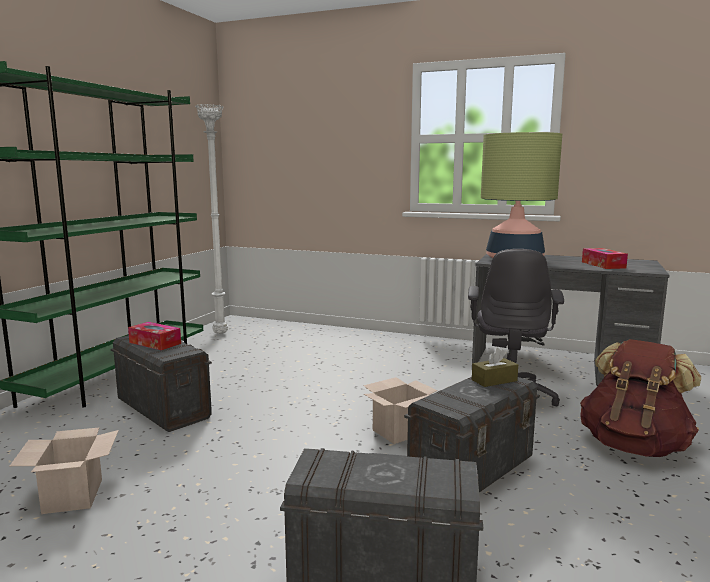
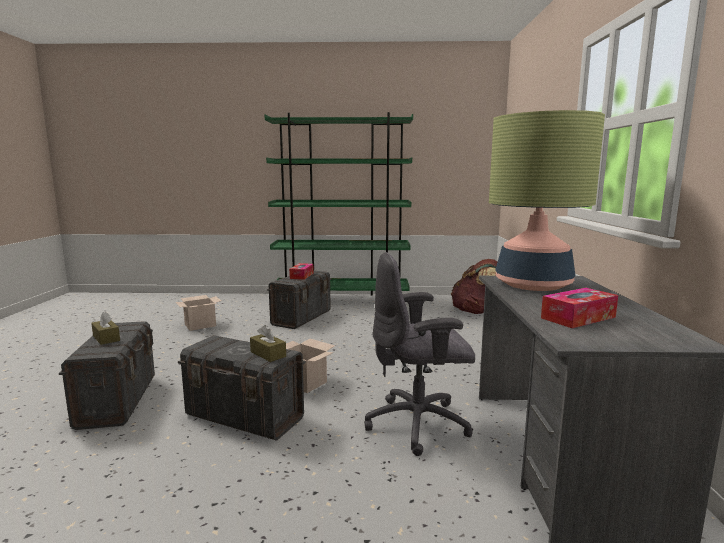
camera: 70 degrees right, 0 degrees up
white floor lamp [195,104,228,334] -> none
brown backpack [580,339,701,457] -> brown backpack moved to [451,259,497,314]
none -> brown tissue box [91,311,120,345]

